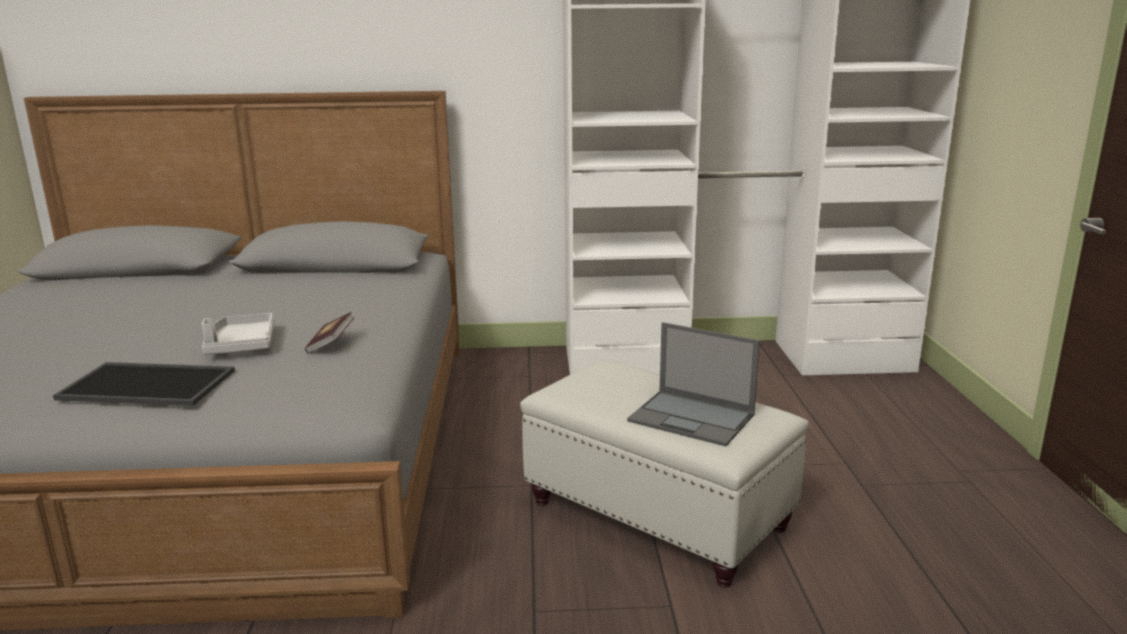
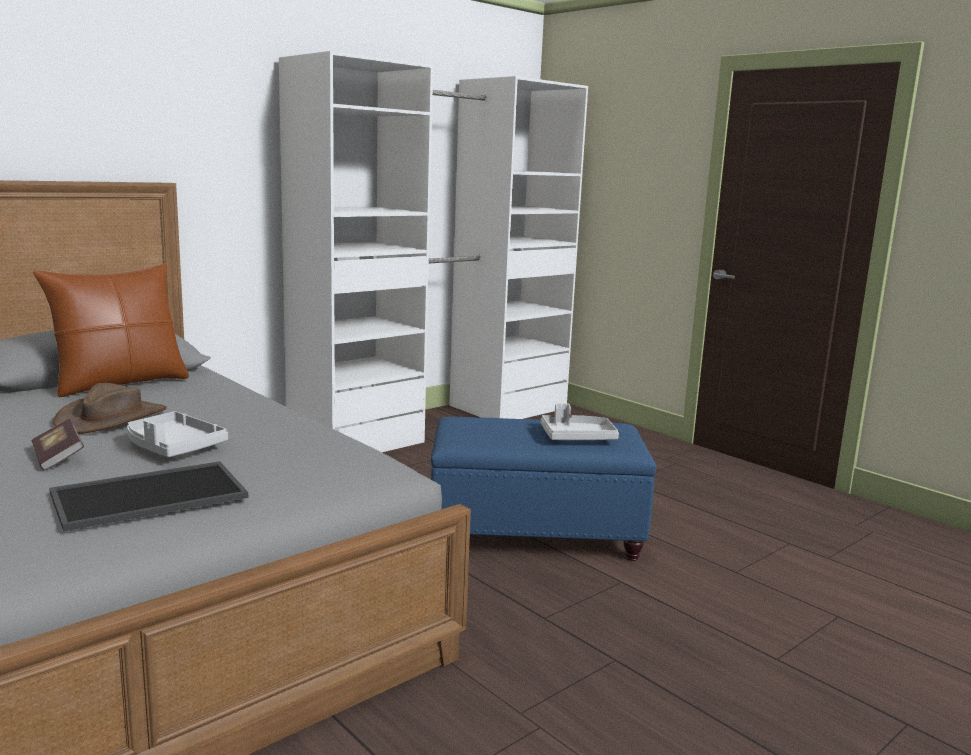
camera: 40 degrees left, 5 degrees down
book [305,312,354,354] -> book moved to [32,418,84,471]
white ottoman [520,360,809,588] -> blue ottoman [431,417,657,561]
laptop [627,322,760,446] -> grey tray [541,404,619,440]
none -> brown pillow [33,264,189,397]
none -> brown hat [53,383,167,434]

